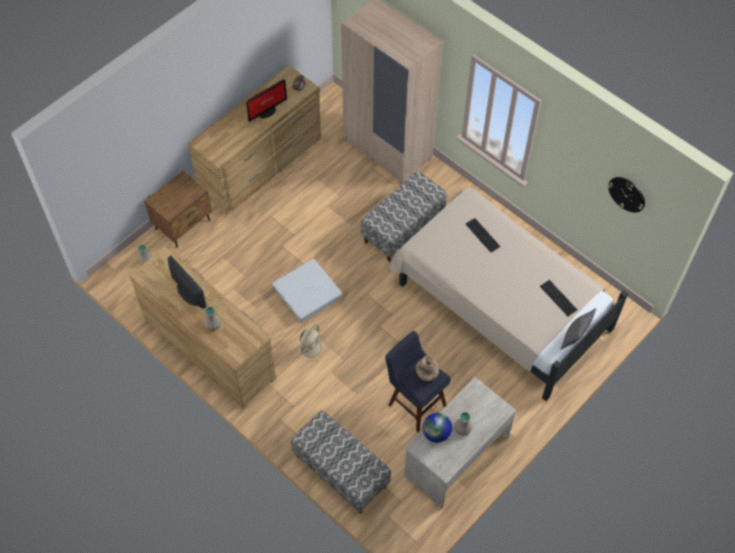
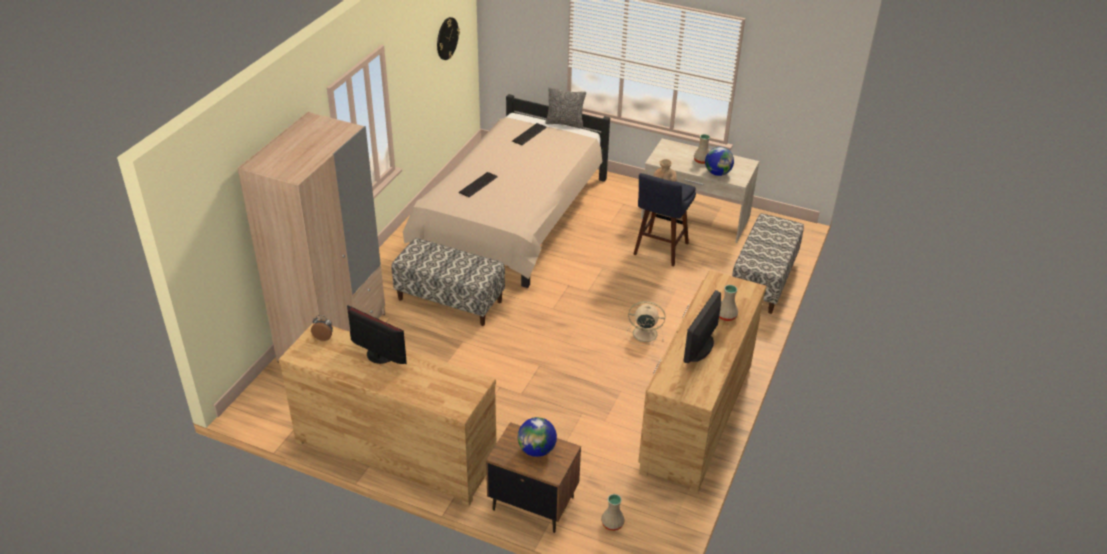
camera: 110 degrees left, 20 degrees down
white storage box [272,258,342,323] -> none
none -> globe [518,417,557,457]

